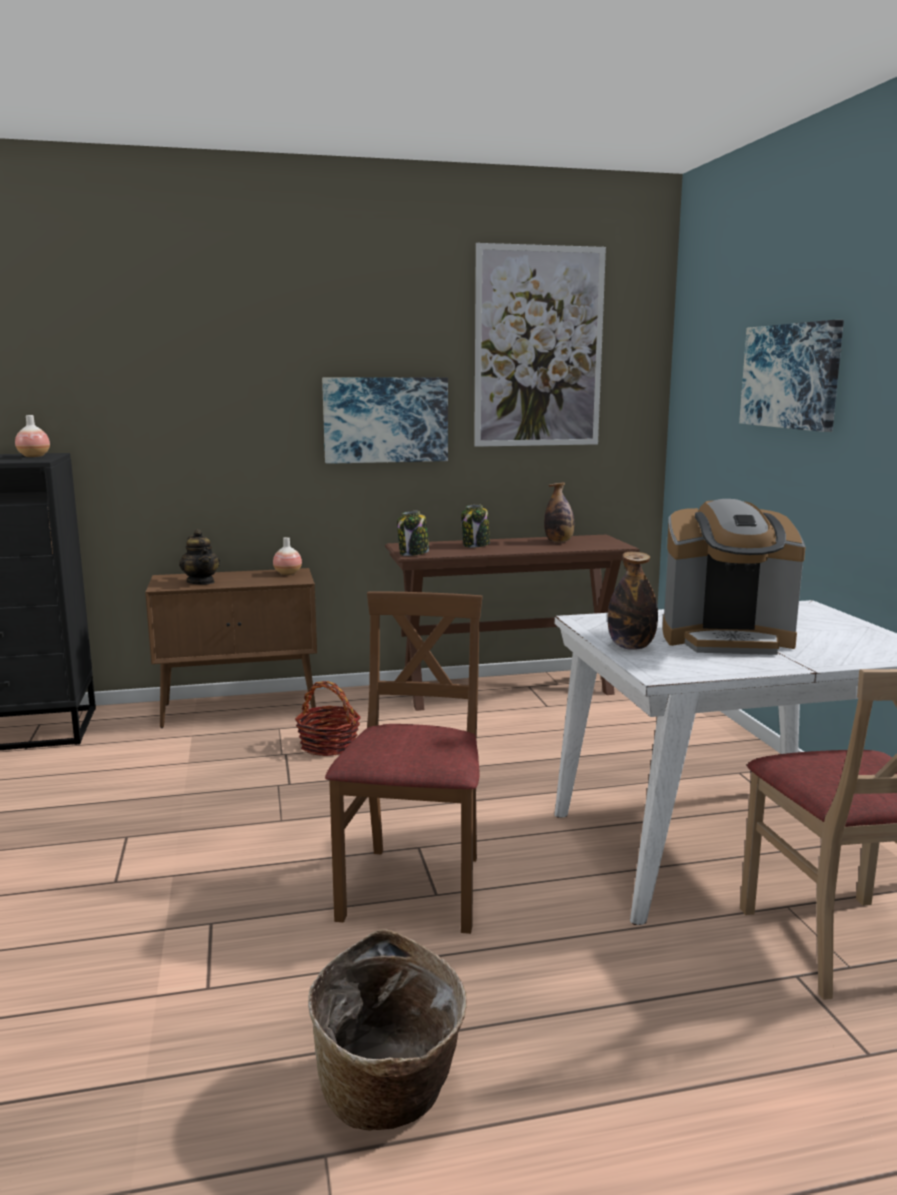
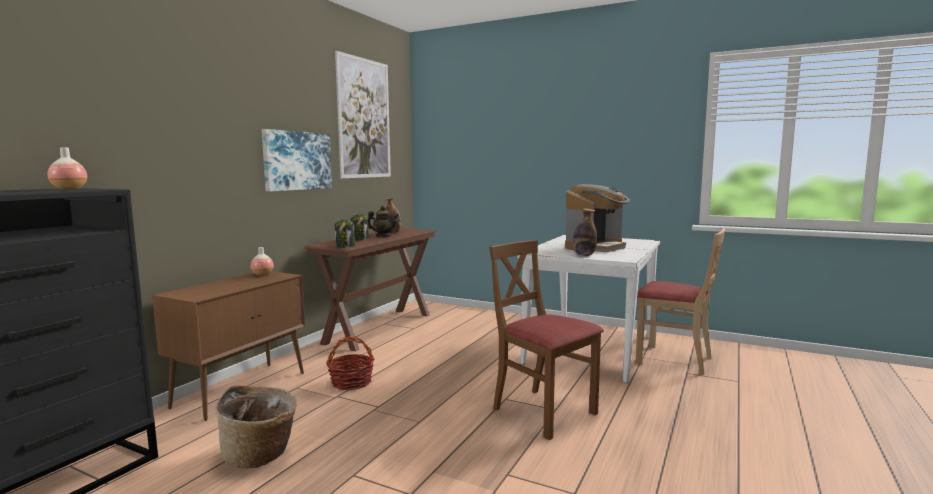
camera: 50 degrees left, 5 degrees down
teapot [179,529,220,585] -> teapot moved to [368,206,399,237]
basket [308,929,467,1131] -> basket moved to [215,385,297,468]
picture [739,320,844,432] -> none

